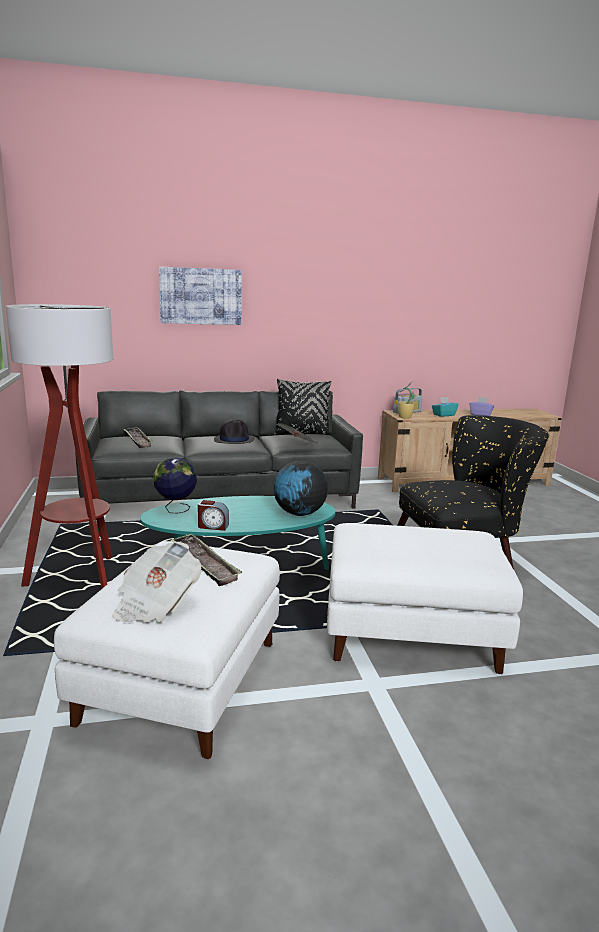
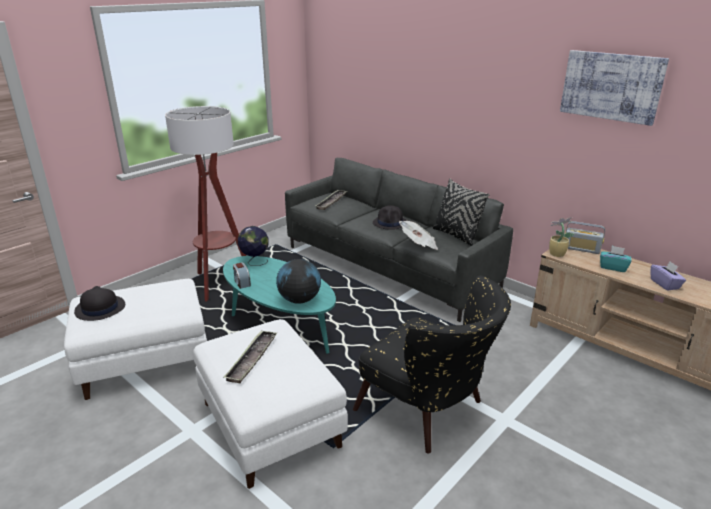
camera: 55 degrees right, 10 degrees up
newspaper [113,542,201,622] -> black hat [74,286,125,321]
picture [159,267,242,325] -> picture moved to [560,50,669,126]
tray [170,533,242,586] -> tray moved to [223,330,277,384]

